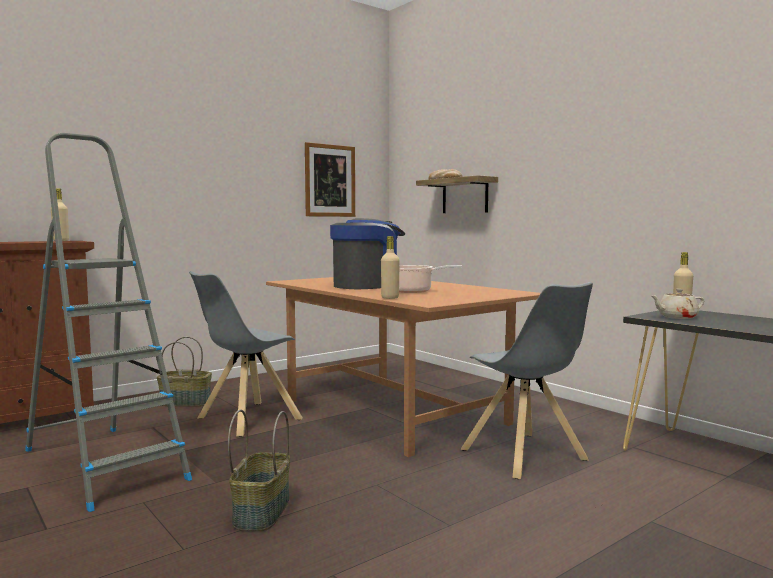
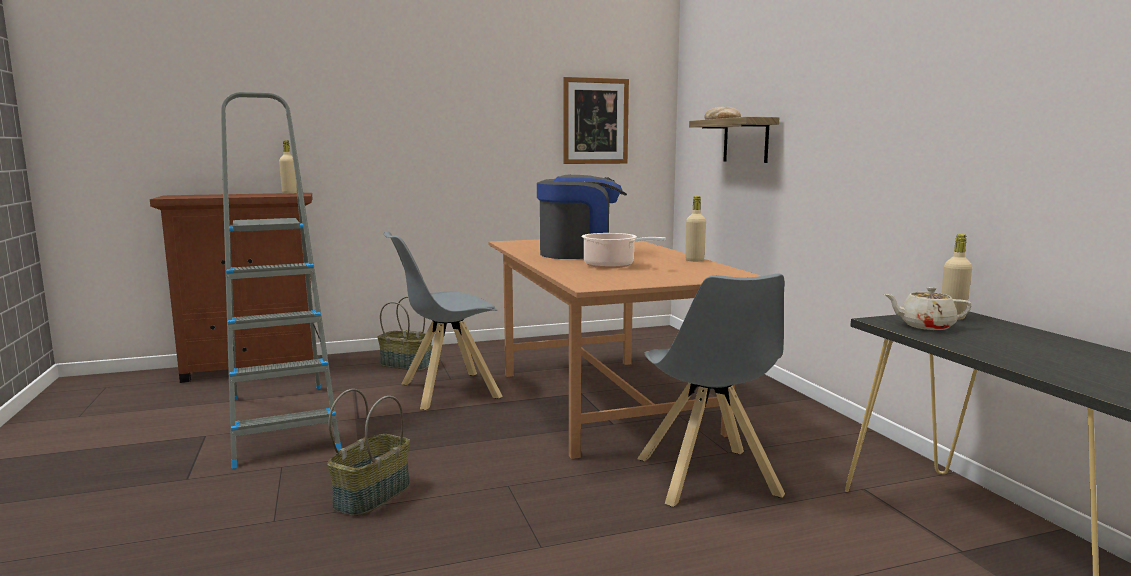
camera: 20 degrees right, 5 degrees up
beige bottle [381,236,400,299] -> beige bottle moved to [685,196,706,262]

